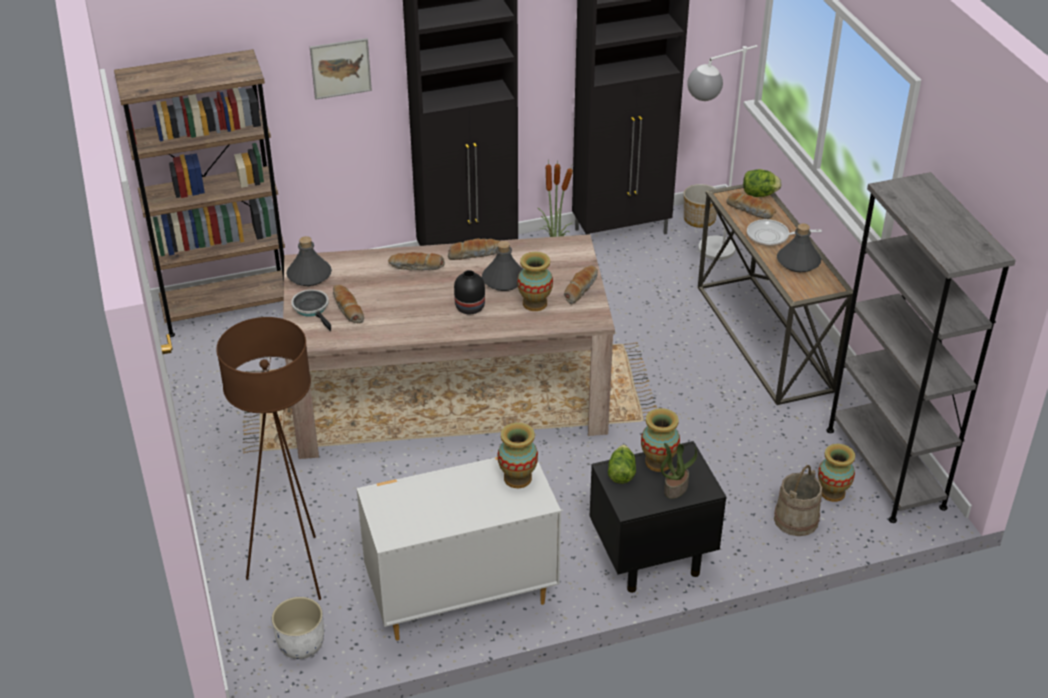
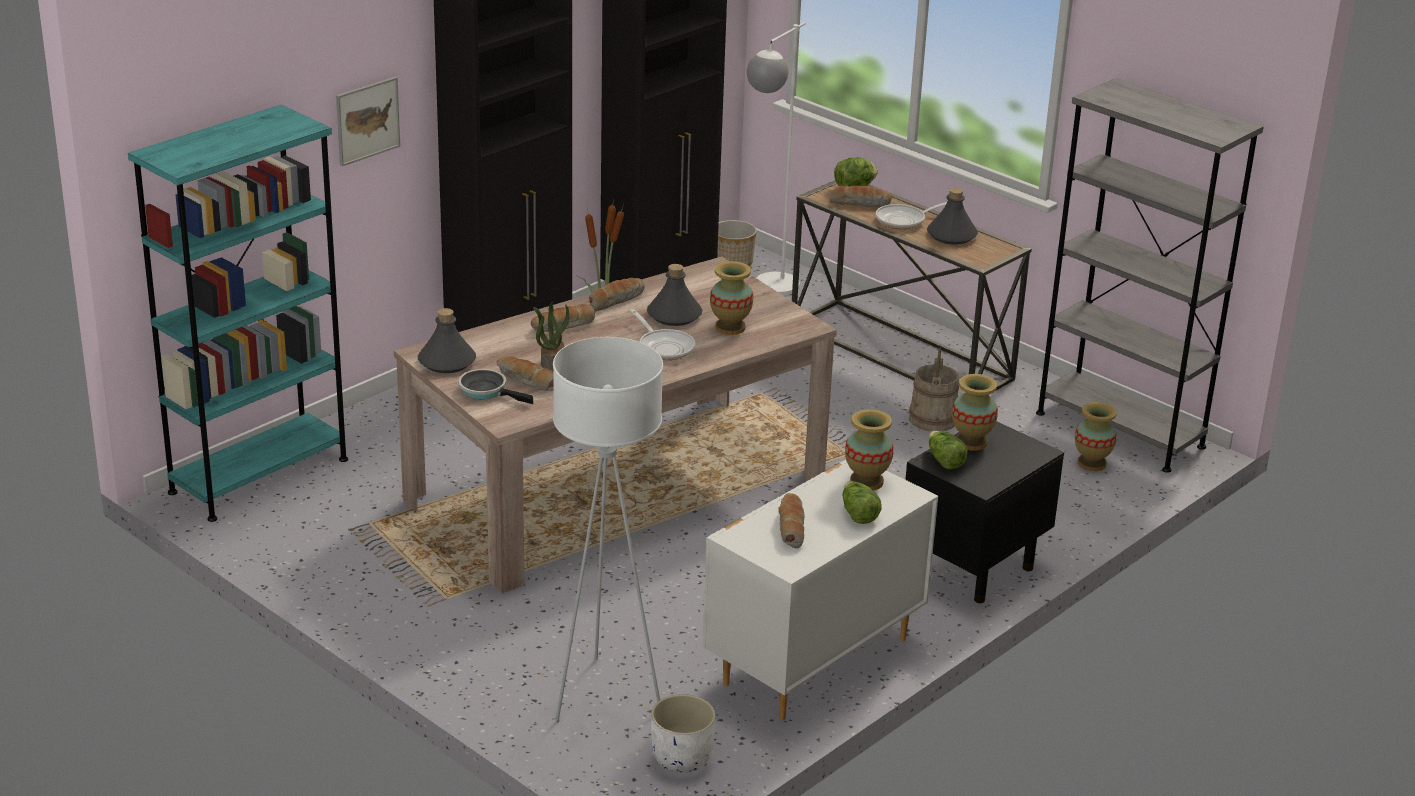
camera: 30 degrees left, 10 degrees down
brown bookcase [114,49,285,337] -> turquoise bookcase [128,105,348,522]
brown floor lamp [216,317,321,600] -> white floor lamp [553,337,663,721]
black vase [454,270,485,314] -> frying pan [630,309,696,360]
bread [564,265,598,304] -> bread moved to [778,493,805,549]
potted plant [661,443,697,499] -> potted plant moved to [533,302,570,371]
beige bucket [774,465,822,536] -> beige bucket moved to [909,348,959,431]
none -> lettuce [842,481,882,524]

